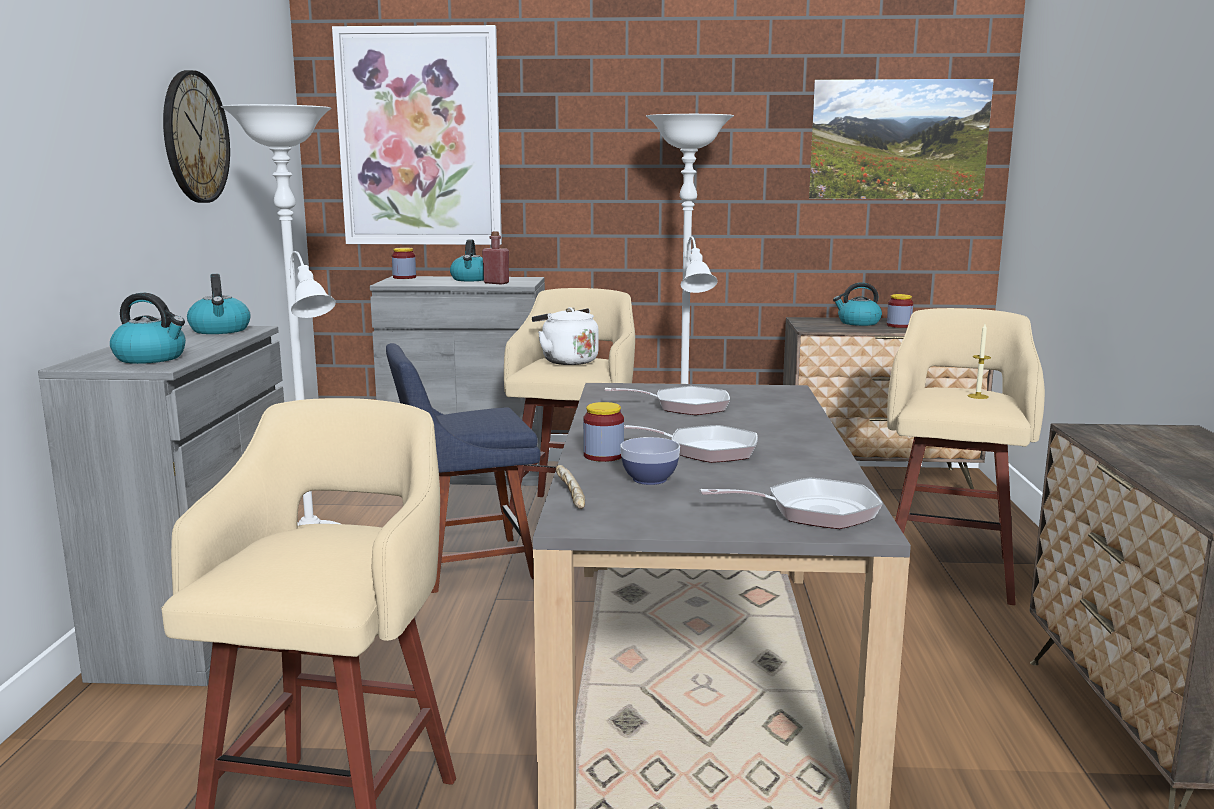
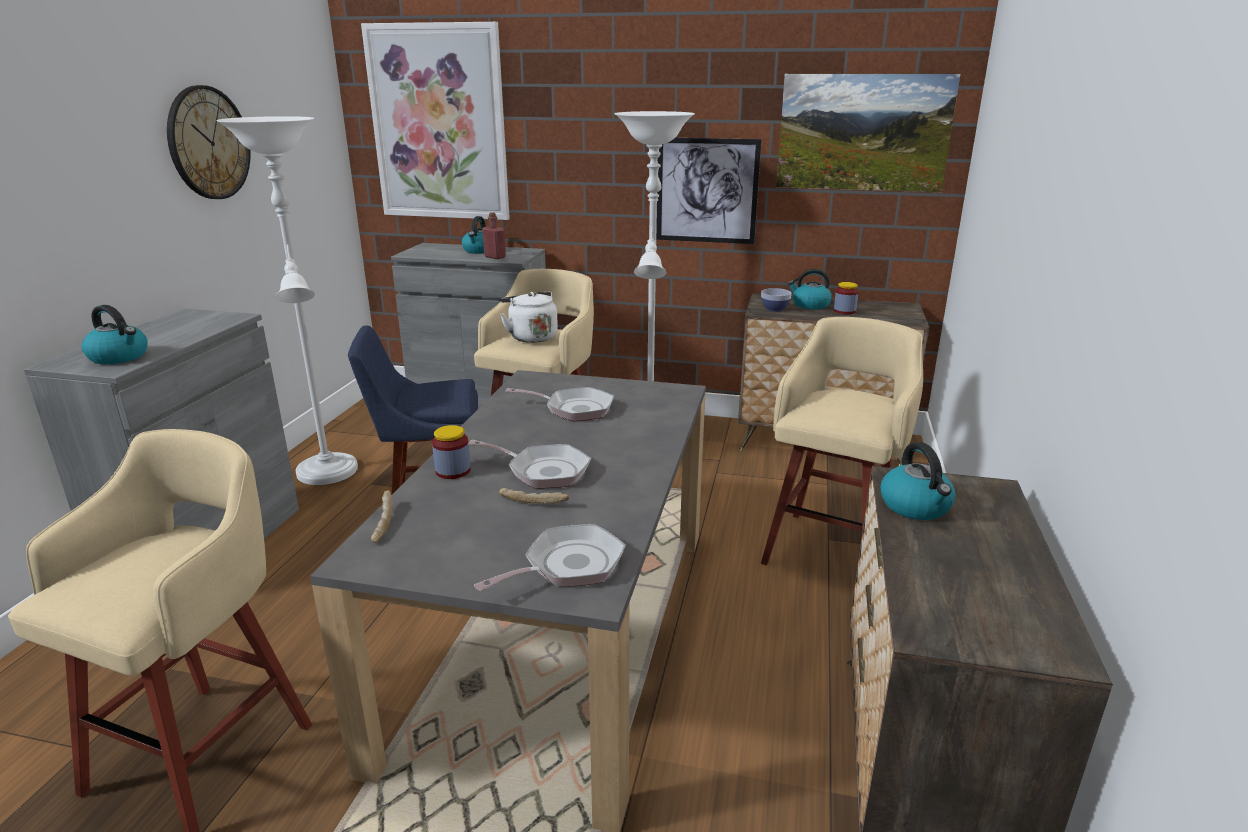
camera: 10 degrees right, 10 degrees up
kettle [187,274,251,334] -> kettle moved to [880,442,956,520]
jar [392,247,416,279] -> none
bowl [620,437,680,485] -> bowl moved to [761,288,791,312]
frying pan [700,477,883,529] -> frying pan turned 45 degrees counterclockwise [474,524,626,591]
candle [968,324,991,399] -> none
none -> bread [499,488,569,504]
none -> picture [656,138,761,244]

